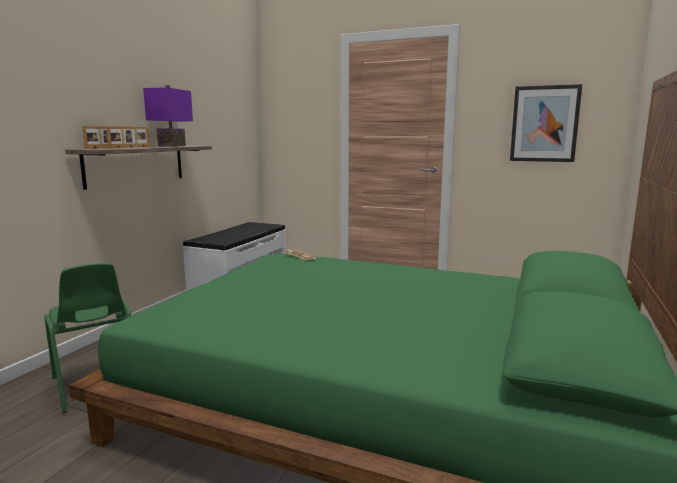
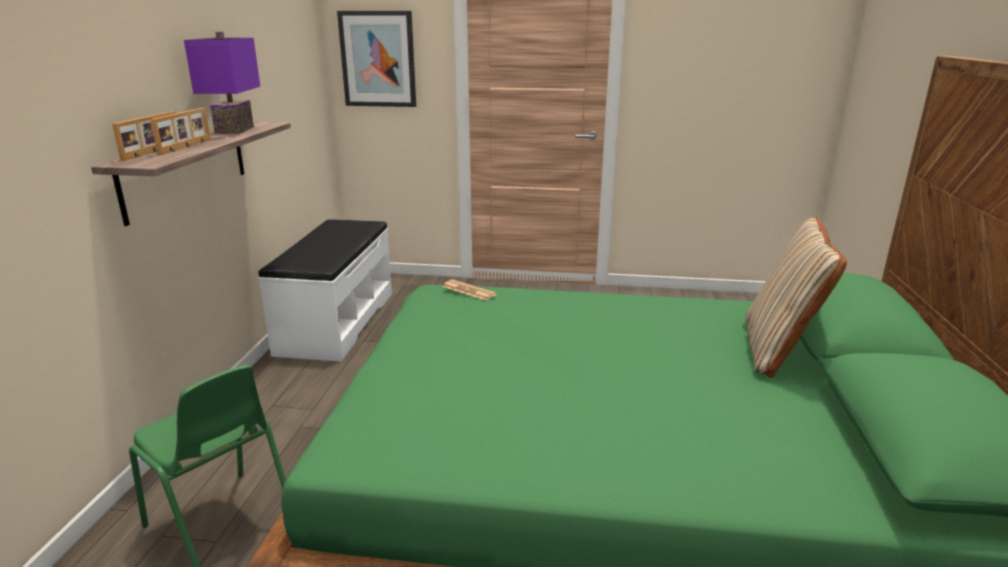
camera: 15 degrees left, 10 degrees up
picture [510,84,582,162] -> picture moved to [337,11,416,107]
none -> beige pillow [745,217,847,378]

